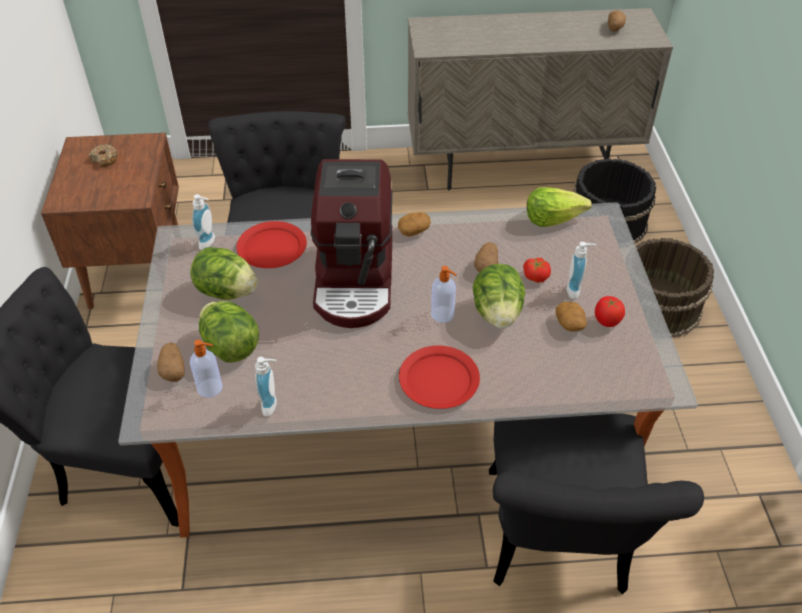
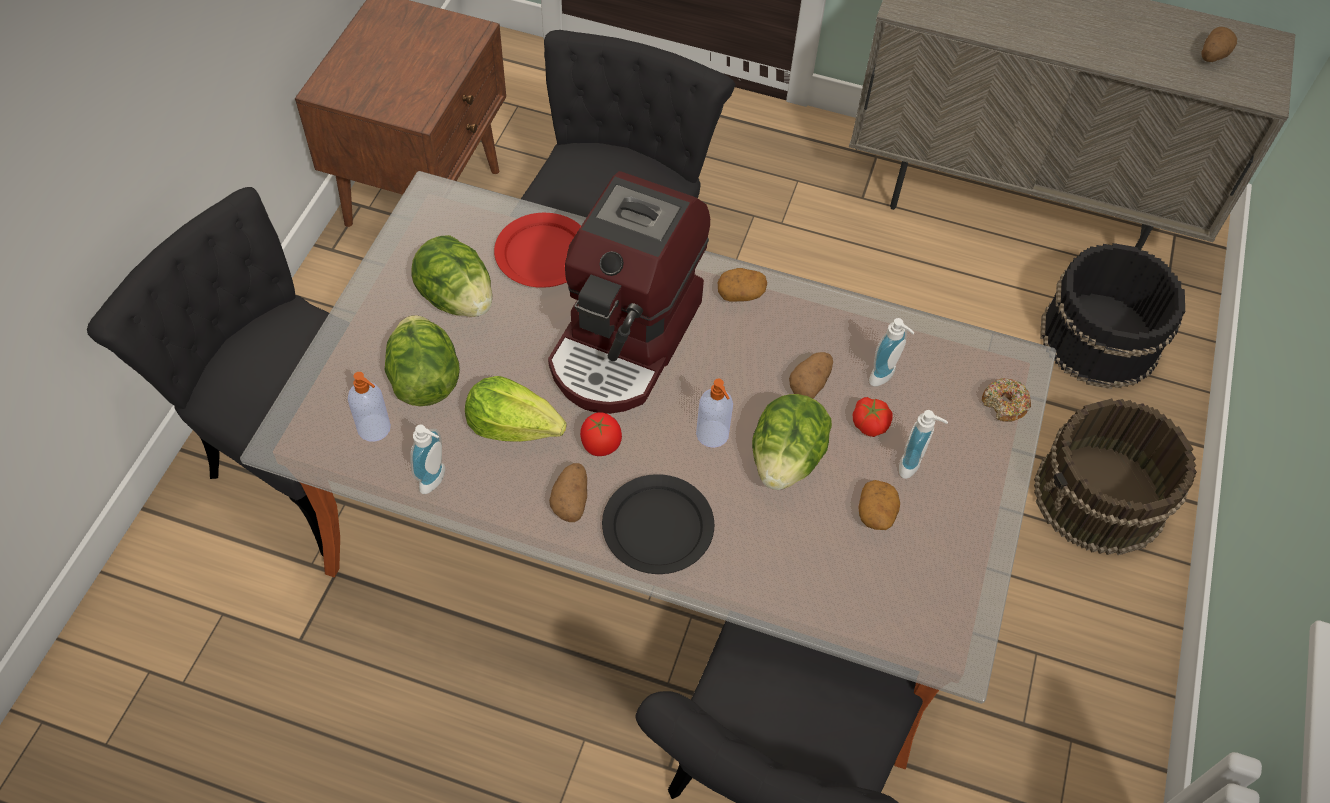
camera: 20 degrees right, 10 degrees up
donut [89,144,118,167] -> donut moved to [982,378,1031,422]
potato [157,342,185,382] -> potato moved to [549,463,587,522]
soap dispenser [192,194,215,250] -> soap dispenser moved to [869,318,915,386]
red plate [399,345,480,409] -> black plate [602,474,714,574]
lettuce [527,187,592,227] -> lettuce moved to [465,376,567,442]
tomato [595,296,625,327] -> tomato moved to [580,412,622,456]

